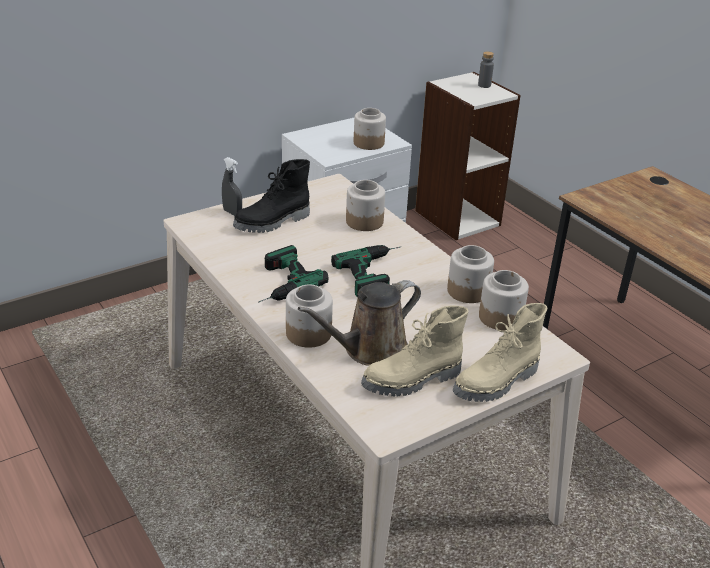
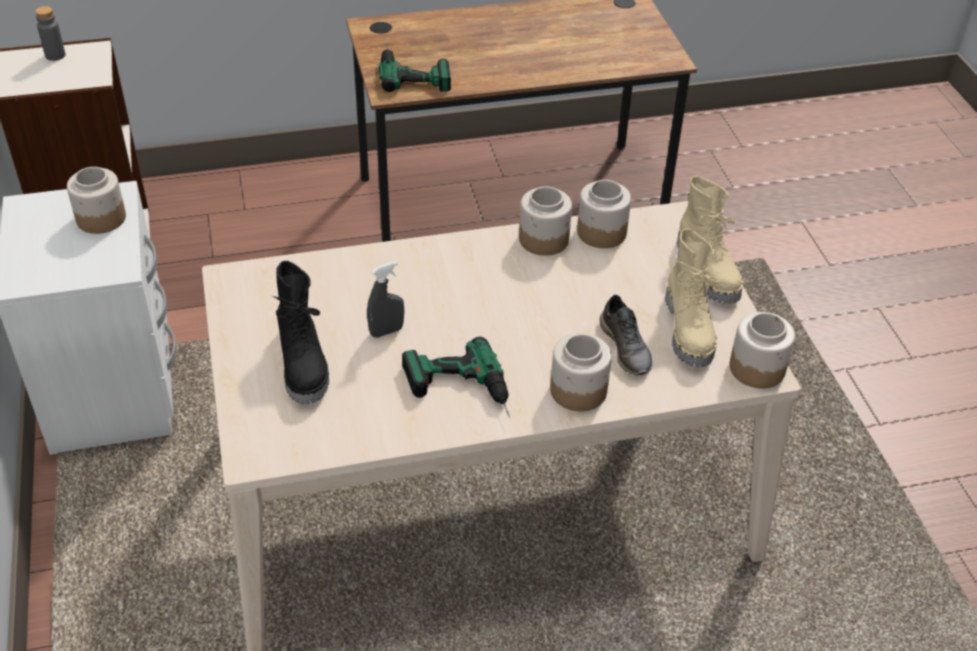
camera: 70 degrees left, 10 degrees up
grey spray bottle [222,157,242,216] -> grey spray bottle moved to [367,261,404,338]
brown watering can [298,280,421,366] -> grey shoe [600,295,652,375]
power drill [331,245,402,298] -> power drill moved to [379,44,451,92]
jar [346,180,385,231] -> jar moved to [730,312,795,388]

